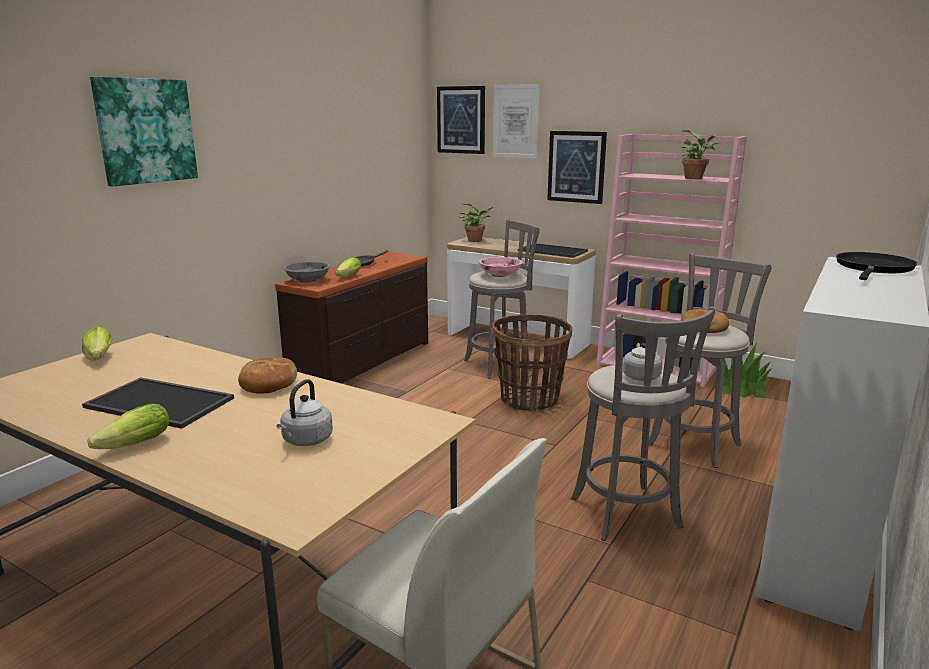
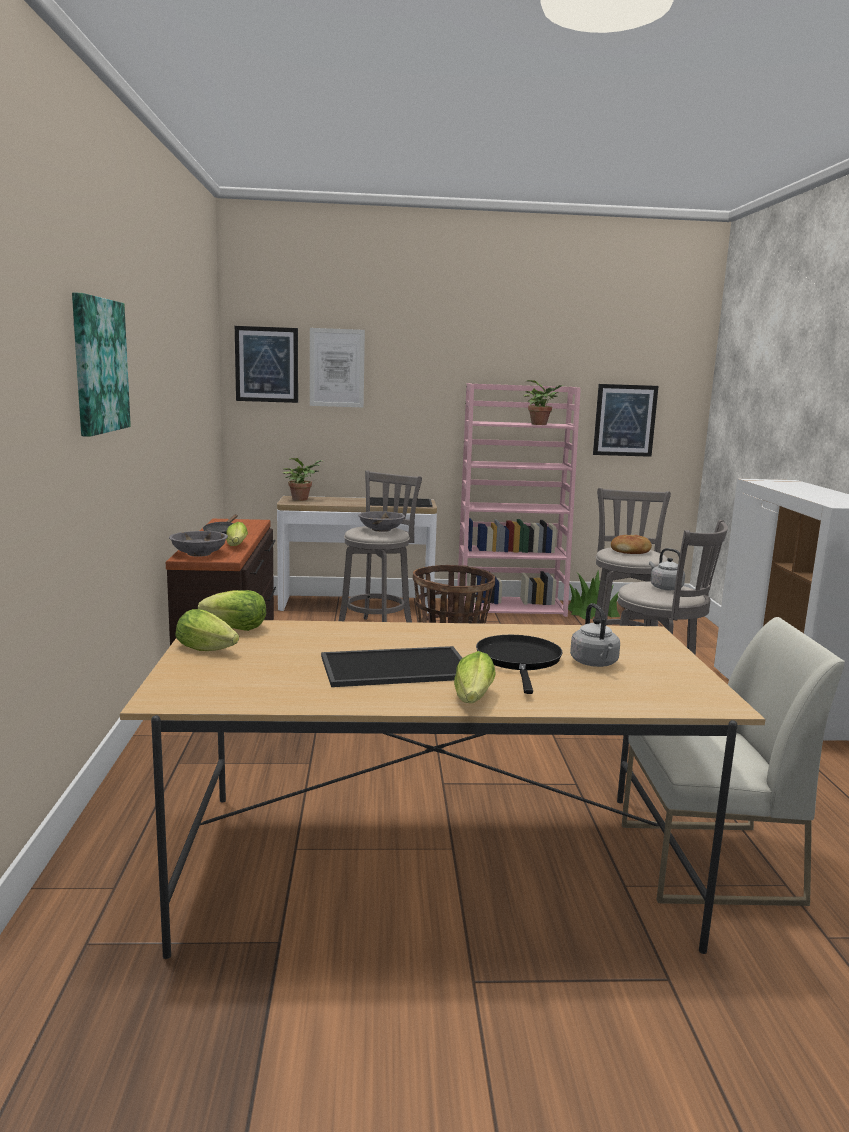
camera: 35 degrees left, 5 degrees down
bread [238,357,297,394] -> none
pink bowl [479,257,523,277] -> grey bowl [358,511,405,532]
picture [547,131,607,204] -> picture moved to [593,384,658,457]
black frying pan [836,252,917,280] -> black frying pan moved to [476,635,562,694]
none -> lettuce [198,590,266,631]

